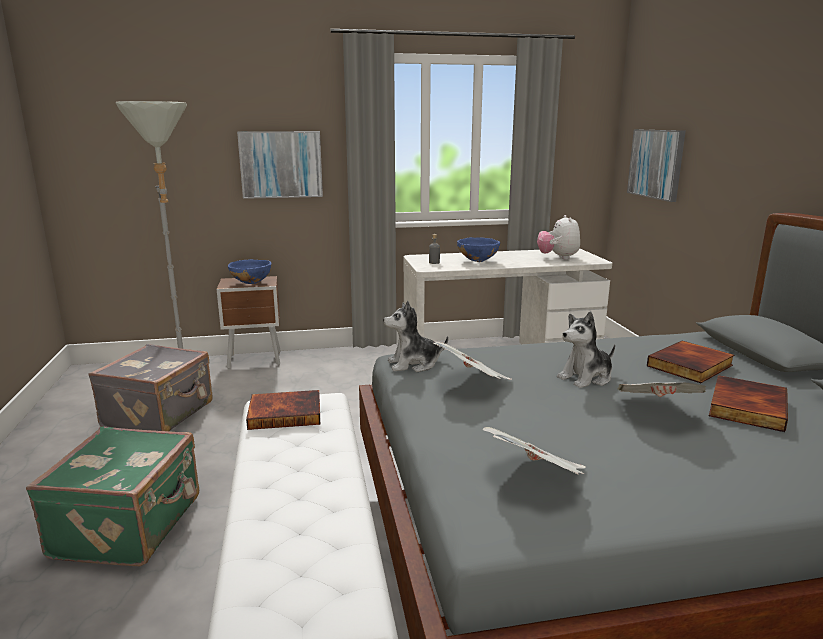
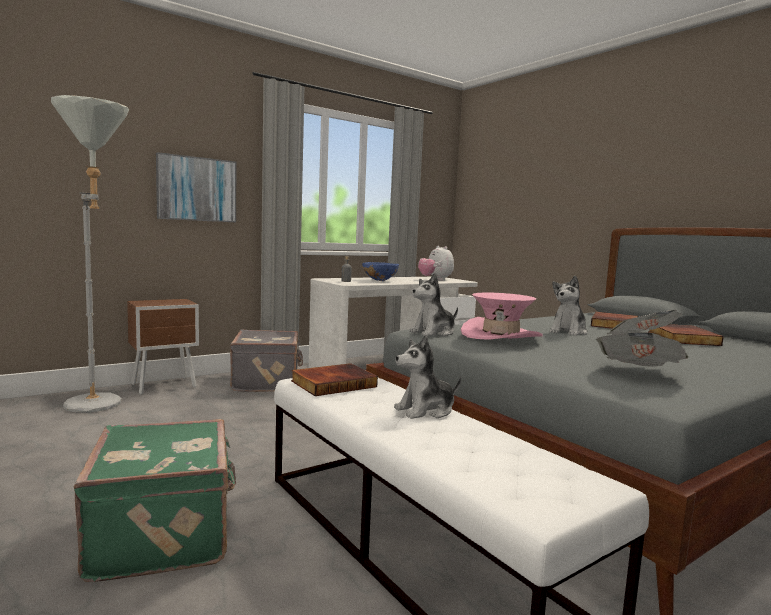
camera: 25 degrees left, 10 degrees down
grey suitcase [88,344,213,431] -> grey suitcase moved to [230,329,303,392]
blue bowl [228,259,271,284] -> none
newspaper [433,342,511,379] -> pink hat [461,293,543,340]
picture [627,129,686,202] -> none
none -> plush toy [394,335,461,419]

